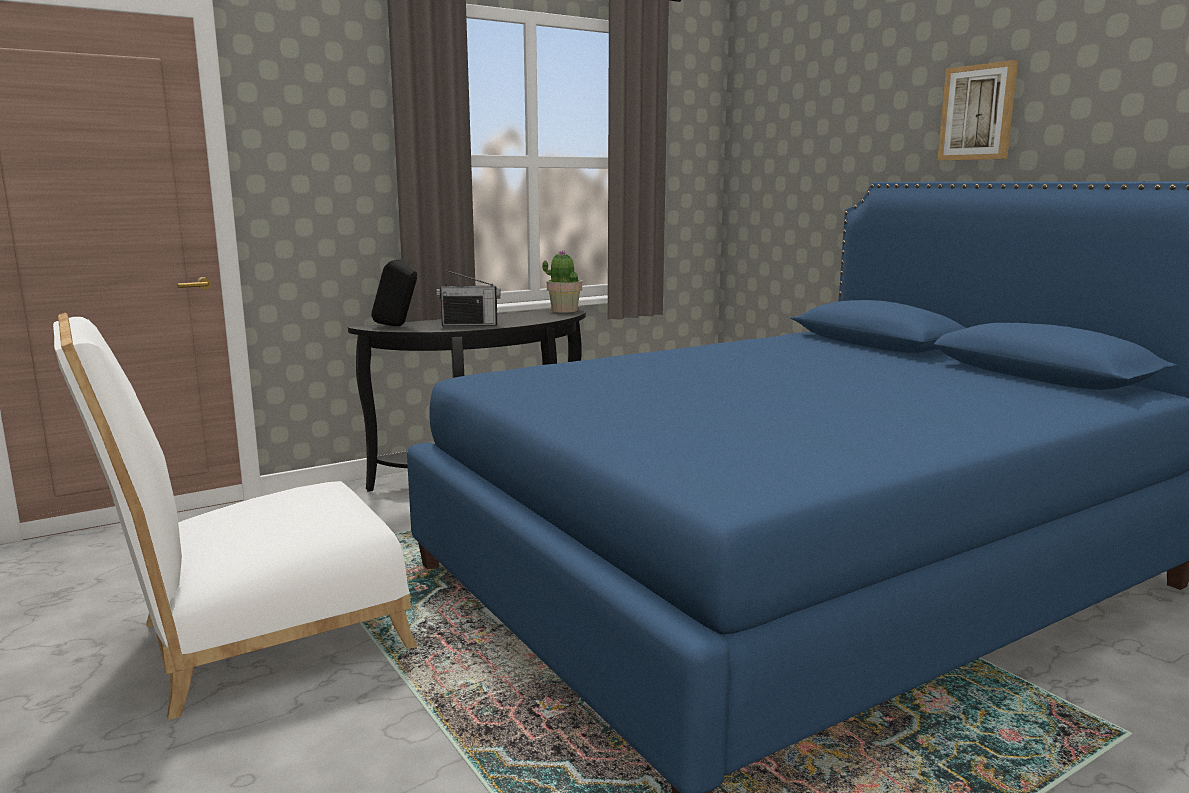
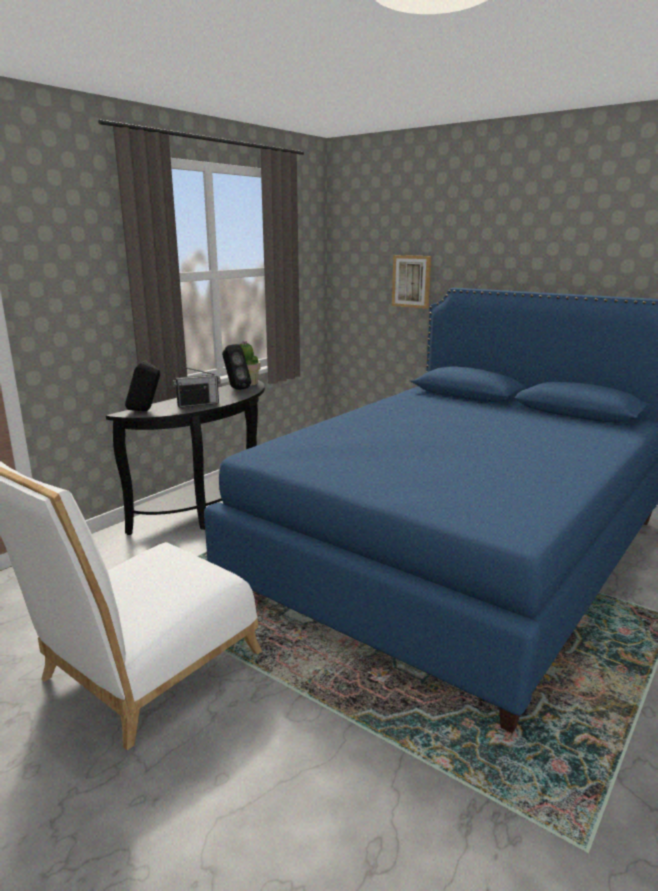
camera: 20 degrees left, 5 degrees up
picture [937,60,1018,161] -> picture moved to [392,255,431,309]
none -> black speaker [222,344,251,390]

